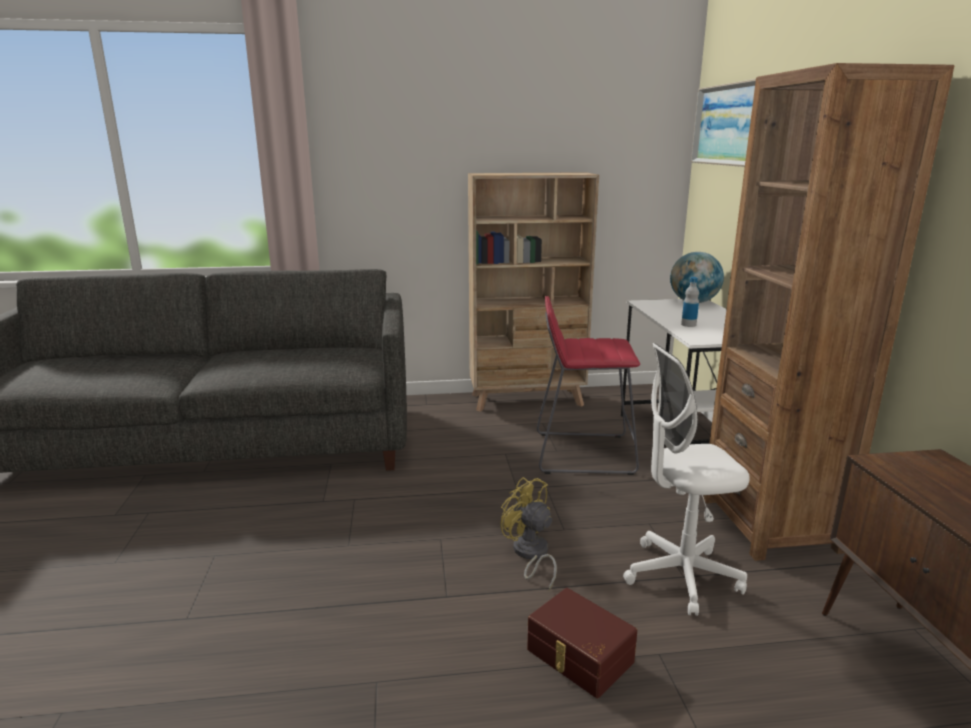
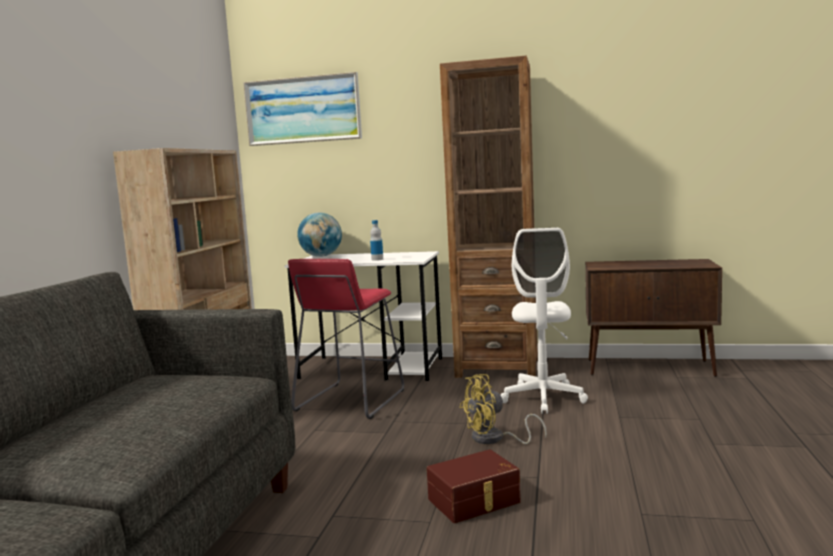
camera: 70 degrees left, 10 degrees down
brown storage box [527,588,637,698] -> brown storage box moved to [427,449,521,523]

